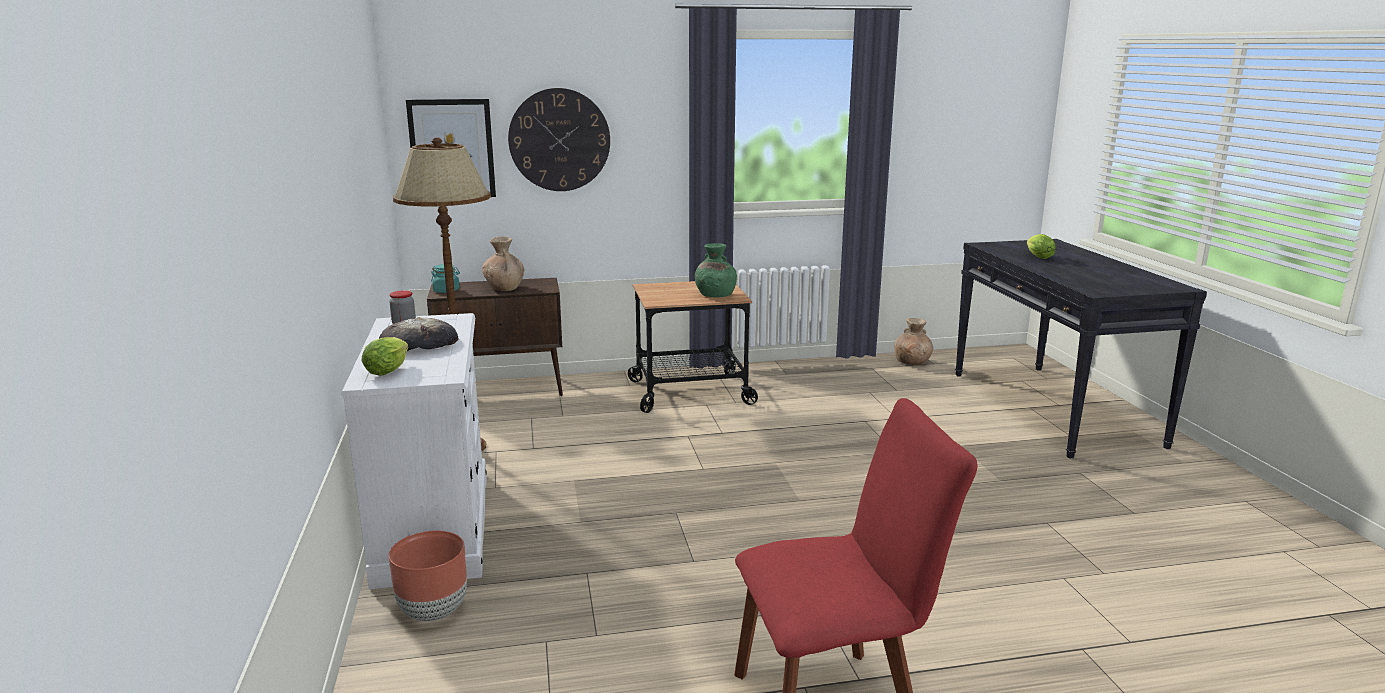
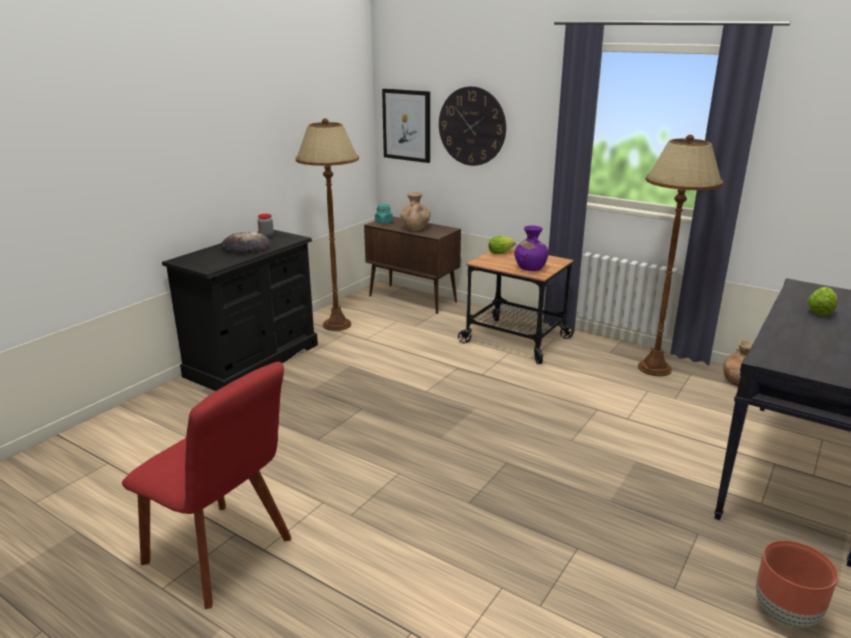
camera: 45 degrees right, 5 degrees up
white dresser [341,313,487,590] -> black dresser [162,230,318,391]
lettuce [362,337,408,376] -> lettuce moved to [488,236,516,254]
brown planter [389,531,467,621] -> brown planter moved to [756,540,838,628]
green vase [695,243,737,297] -> purple vase [514,225,549,271]
none -> brown floor lamp [638,135,723,376]

